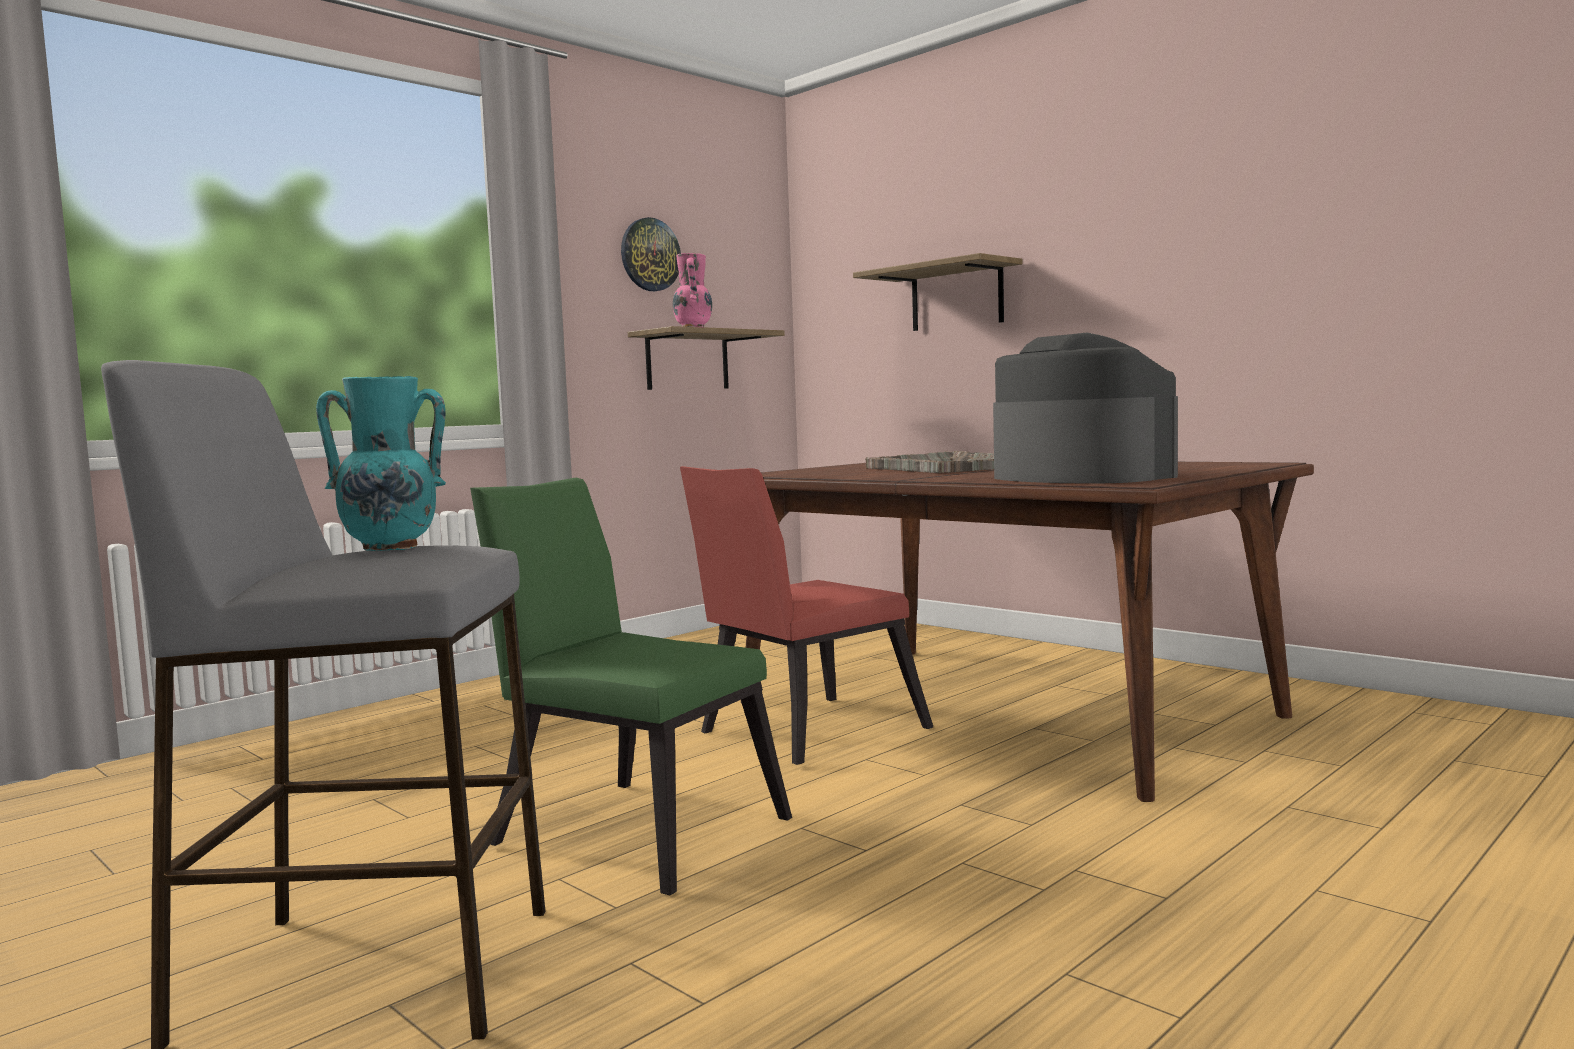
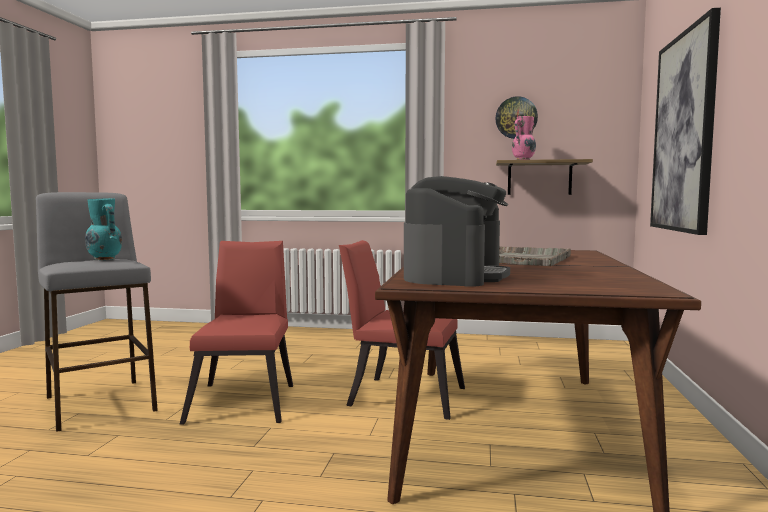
camera: 55 degrees right, 0 degrees up
green chair [470,478,792,896] -> red chair [180,241,293,425]
shelf [853,253,1022,331] -> picture [650,8,721,235]

